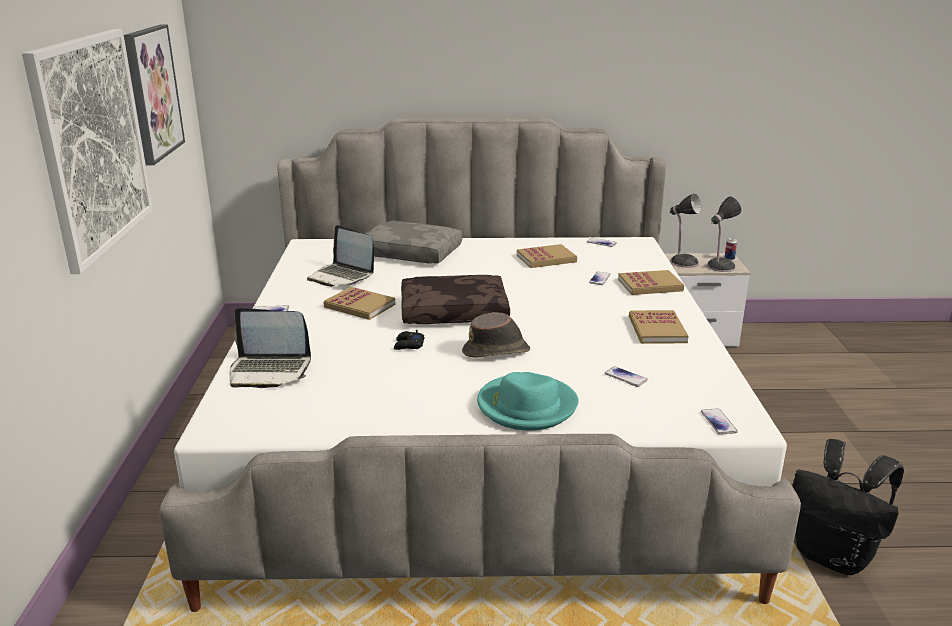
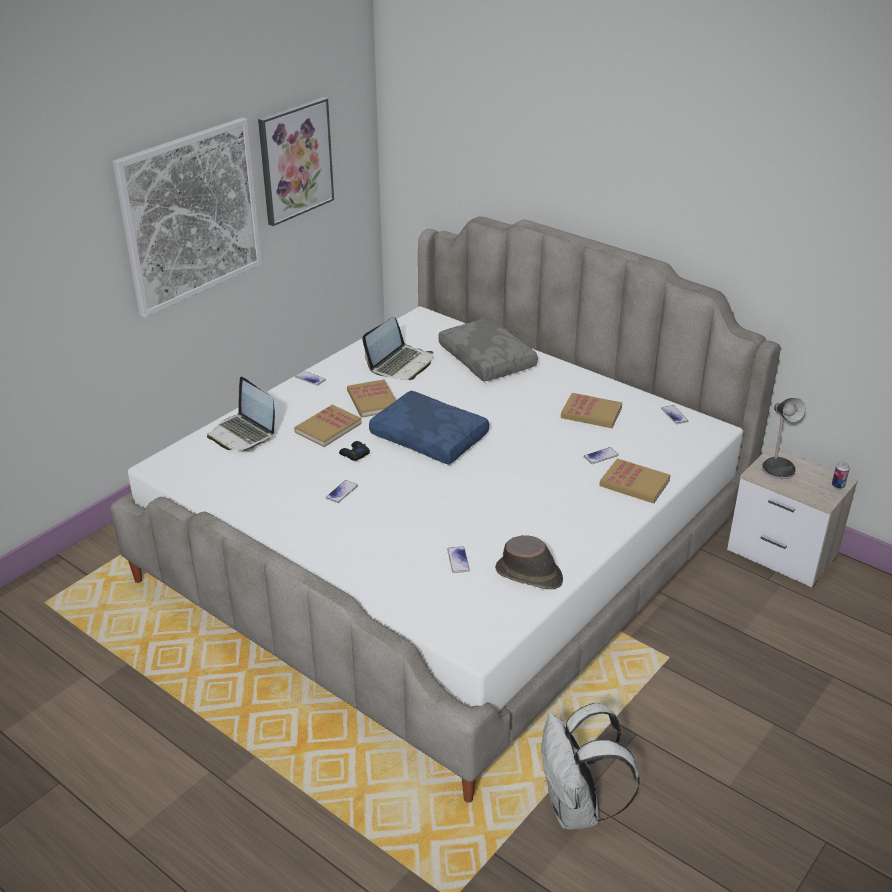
camera: 40 degrees right, 10 degrees up
laptop [307,225,374,287] -> laptop turned 135 degrees counterclockwise [362,317,433,380]
brown pillow [401,275,510,324] -> blue pillow [369,391,489,465]
brown hat [462,312,530,358] -> brown hat moved to [495,535,563,589]
turquoise hat [477,372,579,430] -> none
book [629,310,688,344] -> book moved to [294,405,362,447]
phone [701,408,738,435] -> phone moved to [326,480,358,503]
table lamp [707,196,742,272] -> none
black backpack [792,439,904,575] -> white backpack [541,703,640,830]

